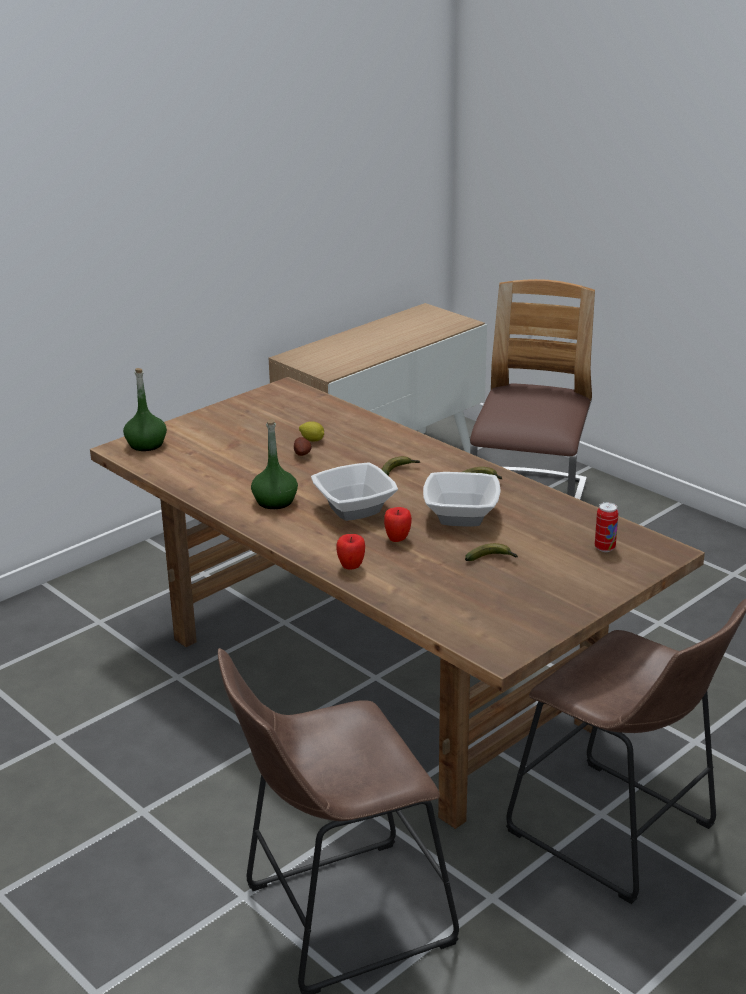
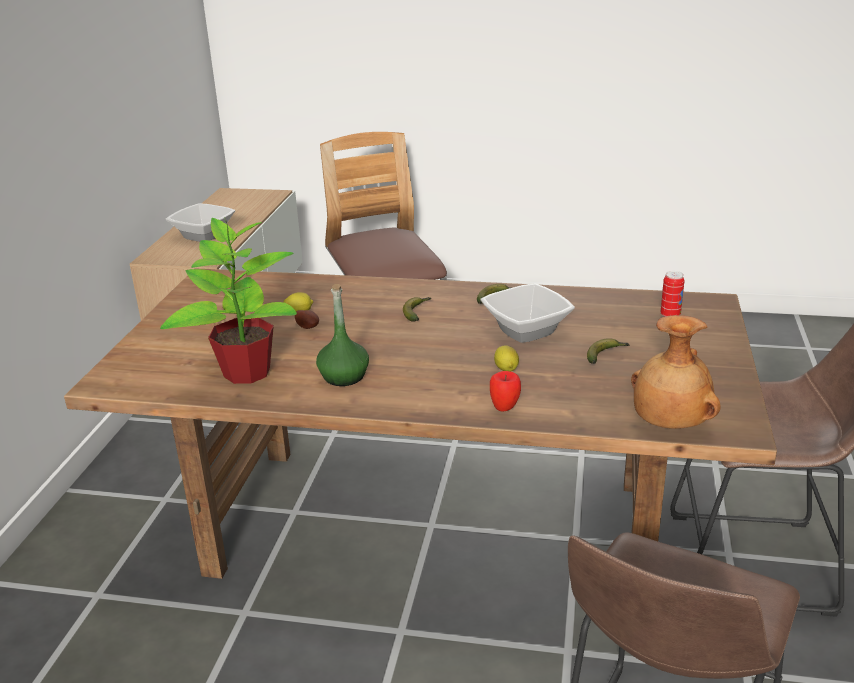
camera: 35 degrees left, 0 degrees up
green bottle [123,368,167,451] -> none
bowl [311,462,398,521] -> bowl moved to [166,203,235,242]
apple [384,507,412,542] -> lemon [494,345,519,372]
none -> potted plant [160,217,297,384]
none -> brown vase [631,315,721,429]

